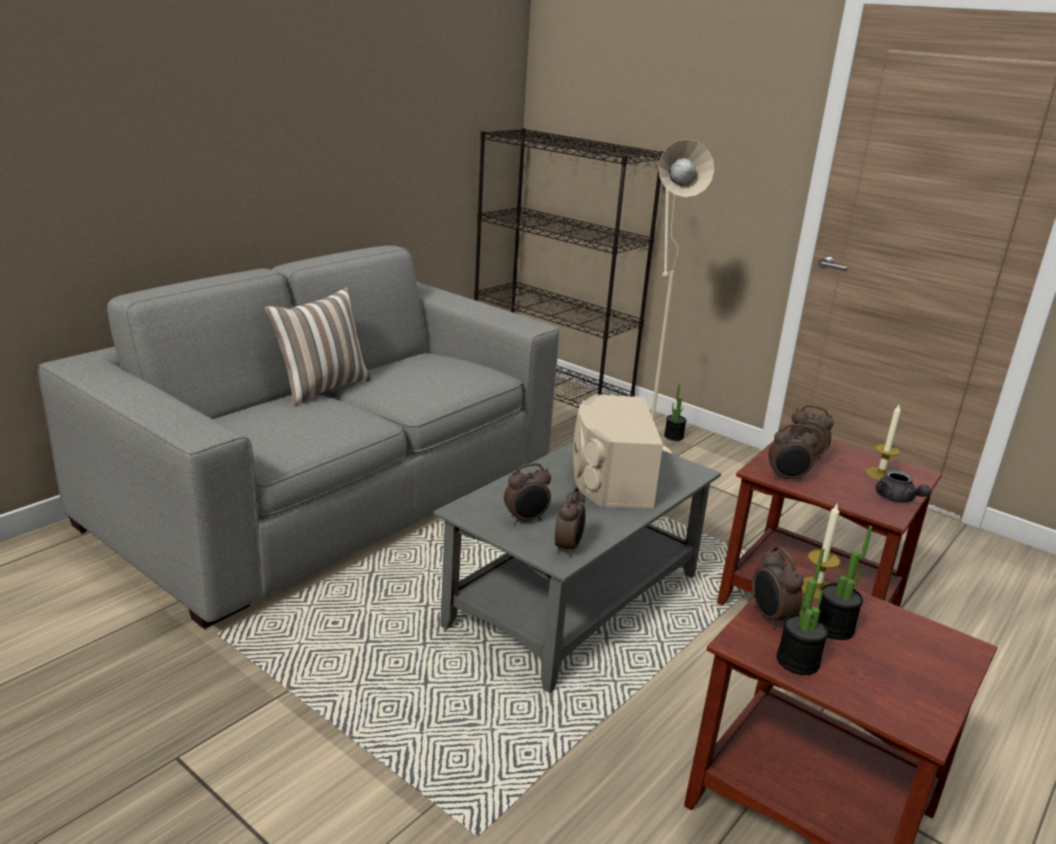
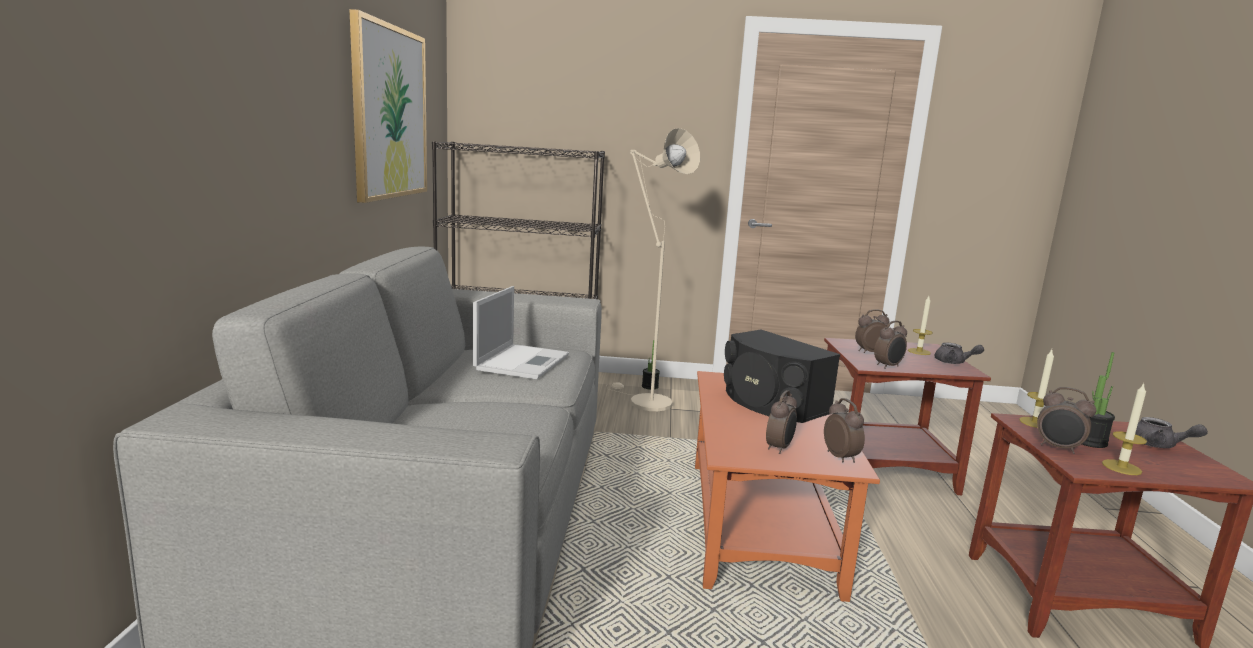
camera: 35 degrees left, 10 degrees down
pillow [265,287,371,407] -> none
grey coffee table [434,441,721,693] -> orange coffee table [695,371,880,602]
beige speaker [573,394,663,508] -> black speaker [724,329,840,423]
potted plant [777,548,828,675] -> candle [1102,383,1147,475]
none -> picture [349,9,427,203]
none -> laptop [473,286,569,379]
none -> grey teapot [1135,417,1208,448]

